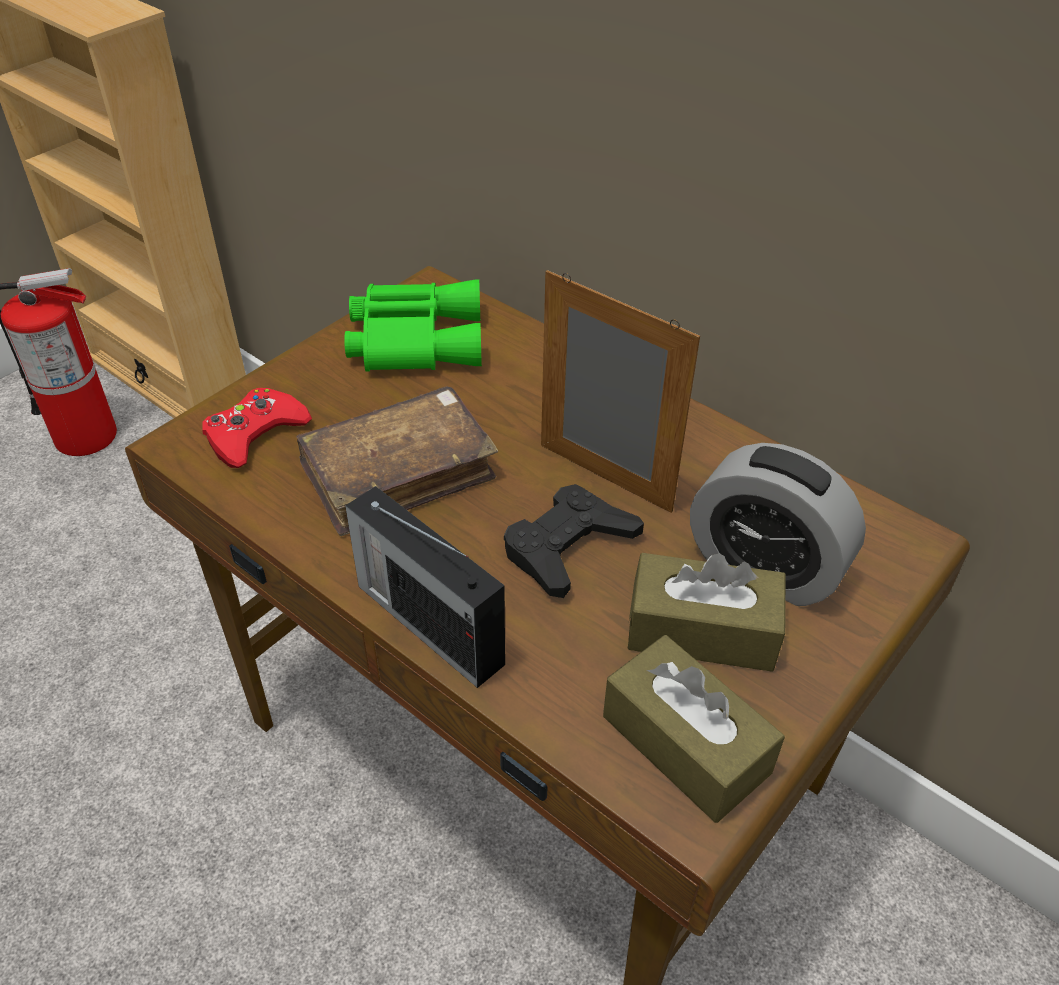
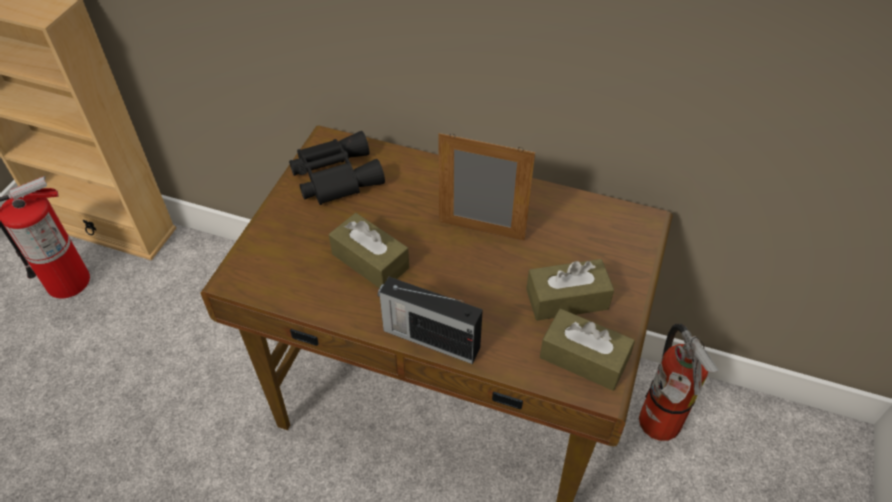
camera: 20 degrees left, 5 degrees up
red game controller [202,388,312,468] -> none
brown book [296,386,498,536] -> brown tissue box [329,213,409,288]
green binoculars [344,279,482,372] -> black binoculars [289,131,385,205]
black game controller [504,484,644,598] -> none
alarm clock [690,443,866,606] -> none
none -> fire extinguisher [639,324,719,441]

